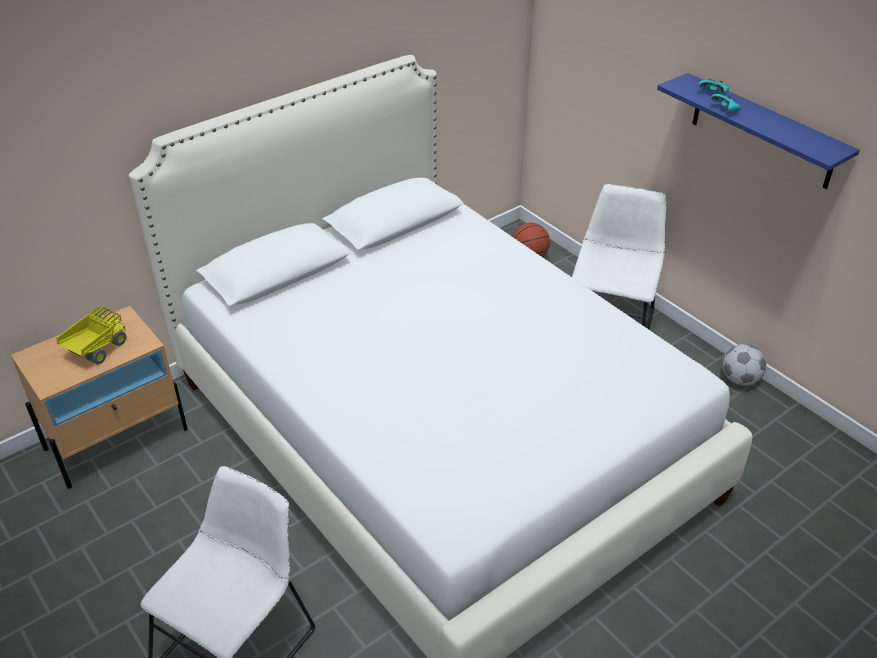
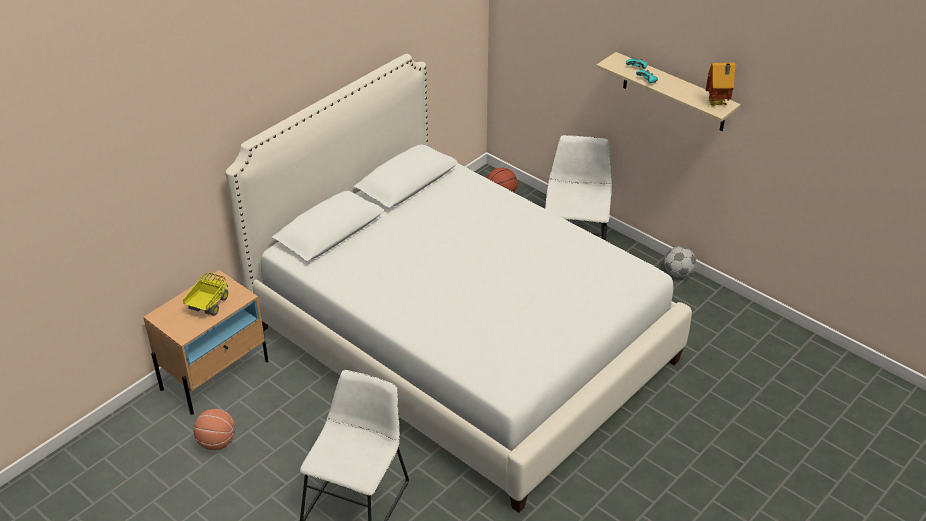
camera: 10 degrees left, 0 degrees up
blue shelf [657,73,860,189] -> beige shelf [596,52,741,131]
none -> basketball [193,409,235,450]
none -> toy house [706,63,735,106]

